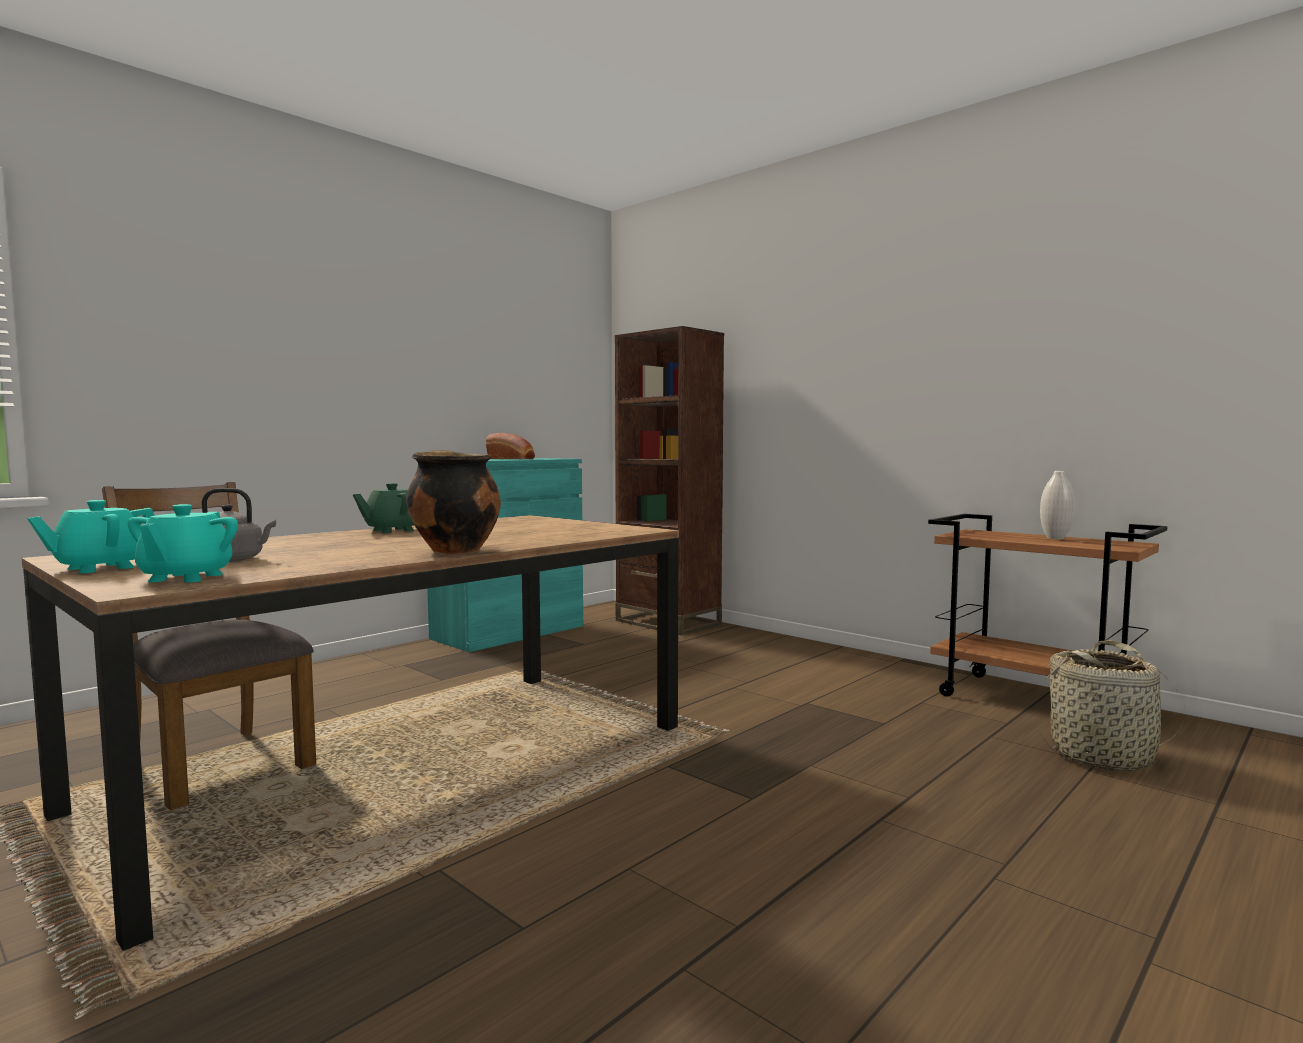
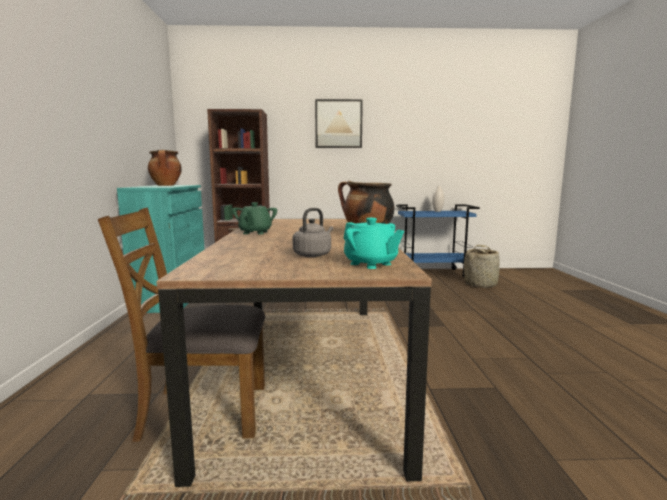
camera: 45 degrees left, 5 degrees up
turquoise teapot [27,500,155,573] -> none
bread [486,433,535,459] -> cooking pot [148,150,182,186]
brown cart [928,514,1168,697] -> blue cart [396,204,480,277]
none -> picture [315,99,363,148]

